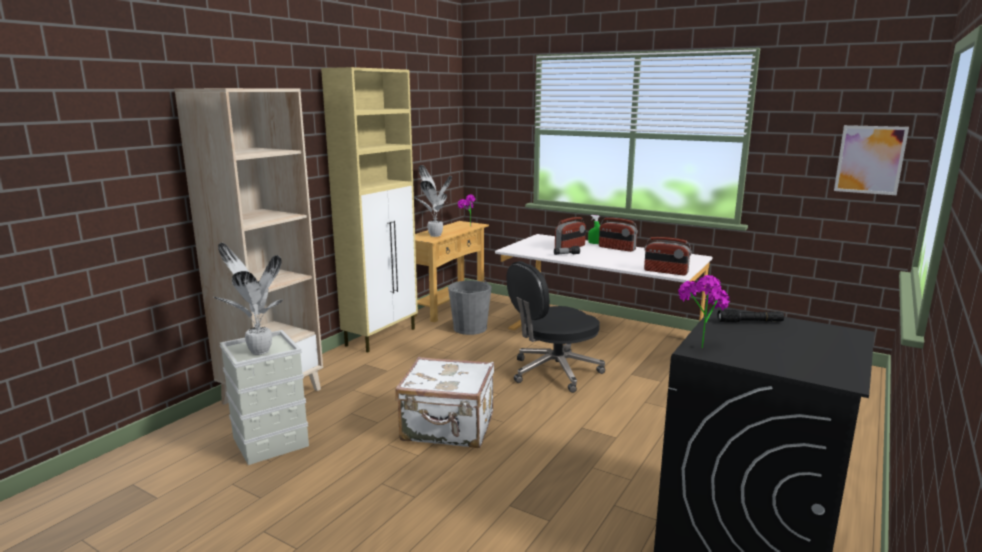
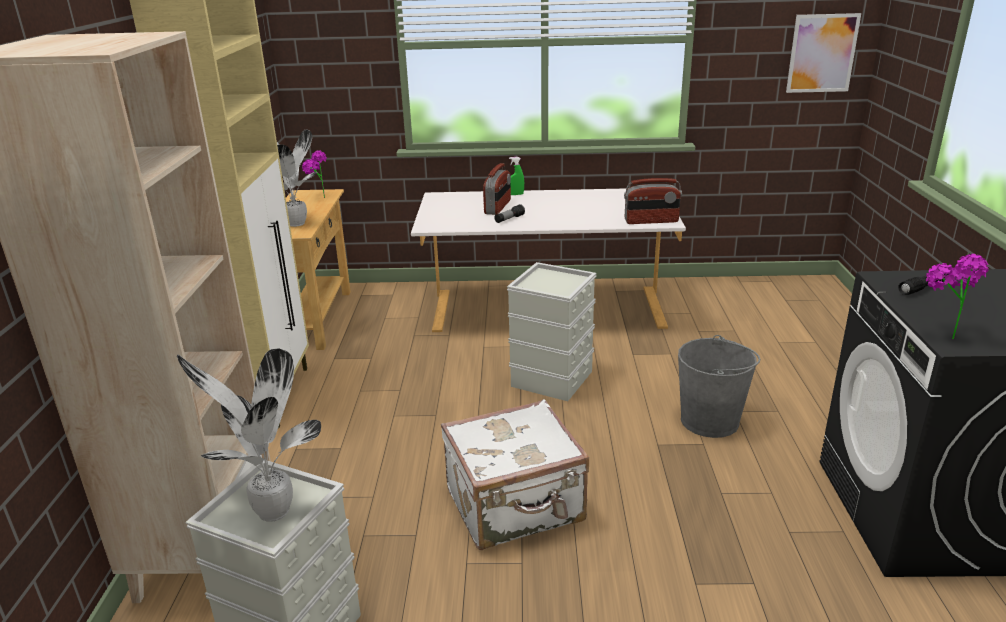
camera: 30 degrees left, 10 degrees up
grey bucket [448,280,492,335] -> grey bucket moved to [678,335,760,438]
black office chair [506,261,605,393] -> grey storage box [507,262,596,401]
radio [599,218,638,252] -> none

